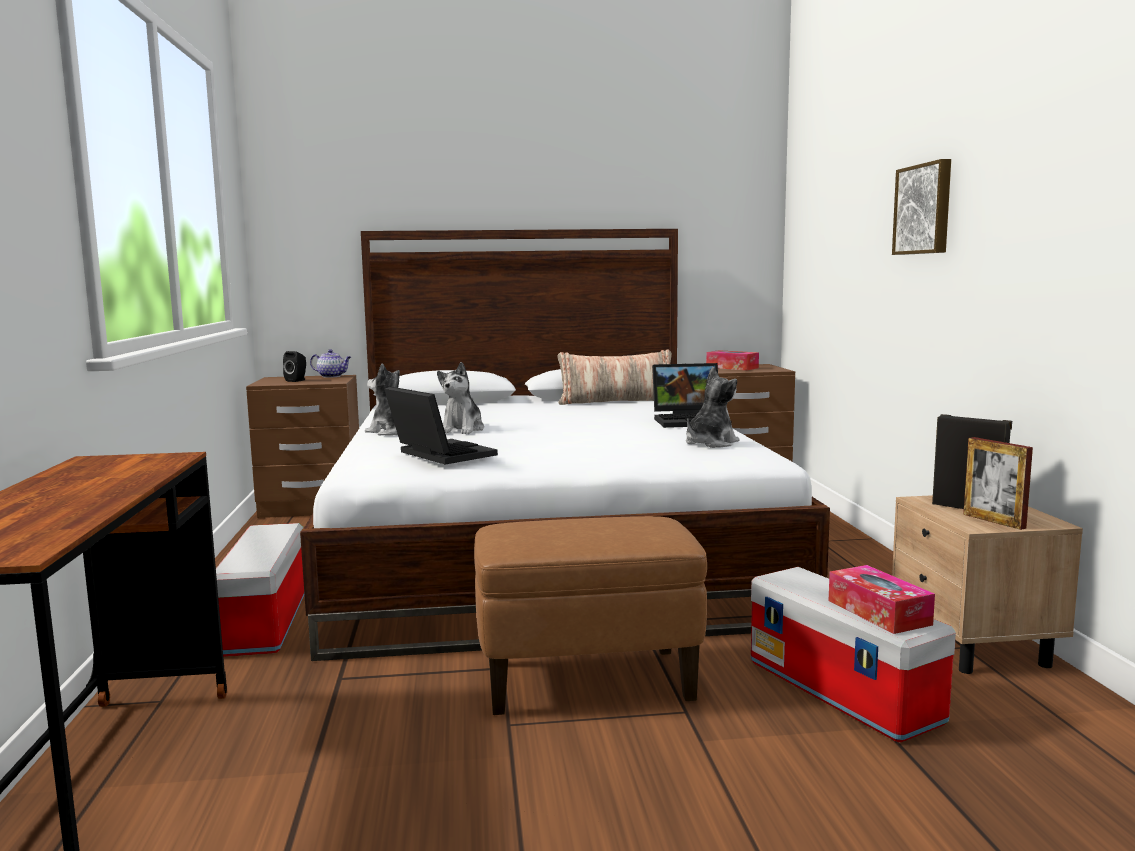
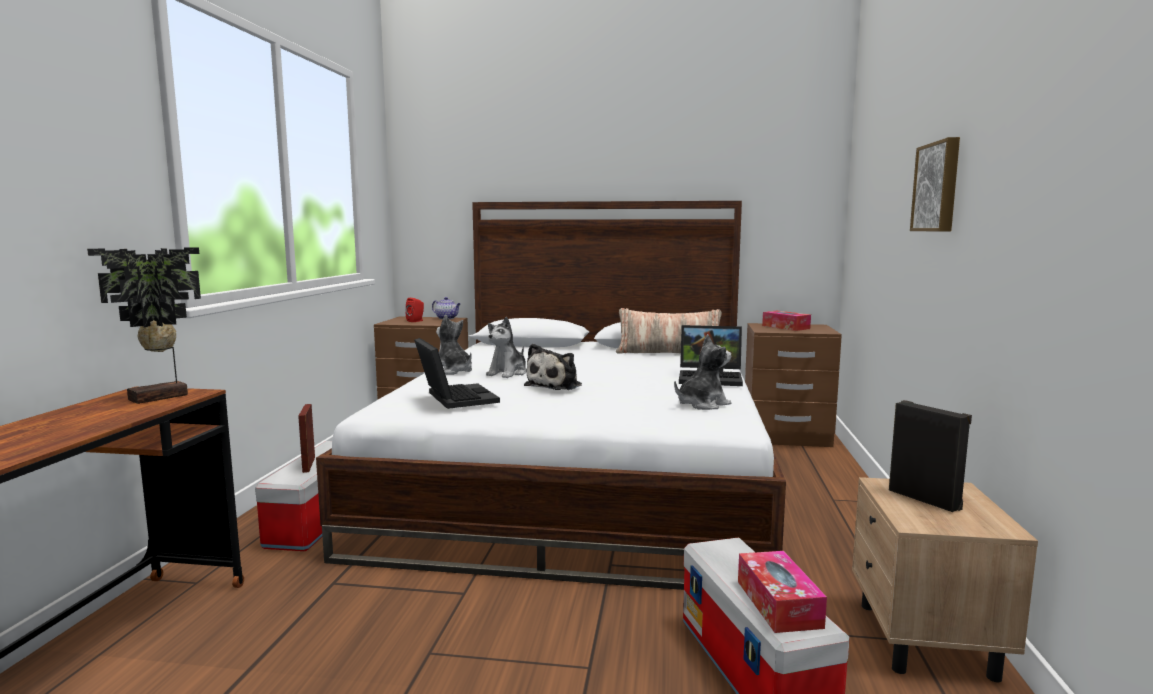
camera: 15 degrees right, 0 degrees up
black speaker [283,351,306,382] -> red speaker [406,298,424,322]
brown ottoman [474,516,707,715] -> none
picture frame [963,437,1033,530] -> picture frame moved to [298,404,315,473]
none -> potted plant [87,248,201,404]
none -> plush toy [524,344,582,390]

